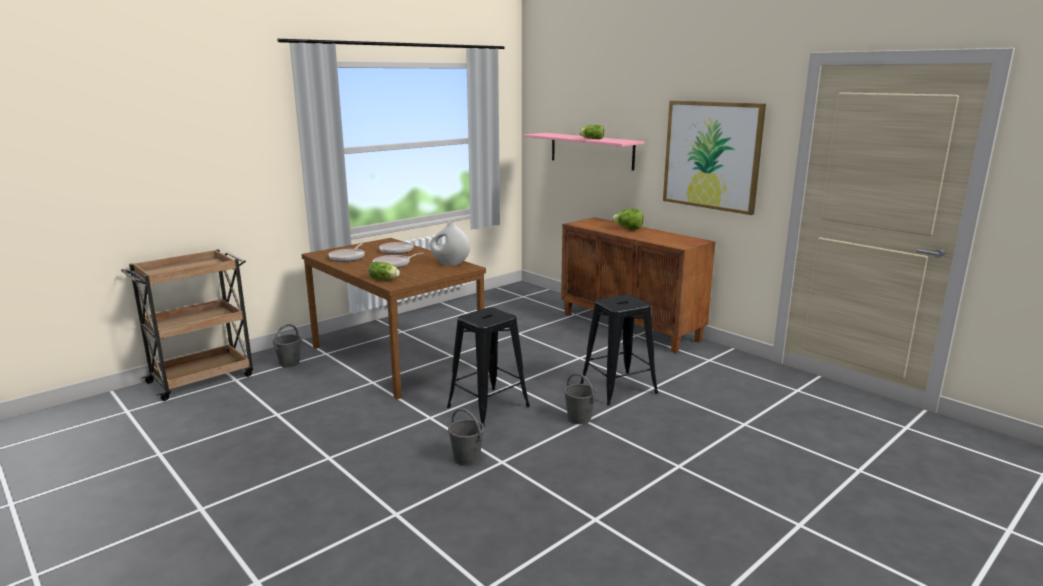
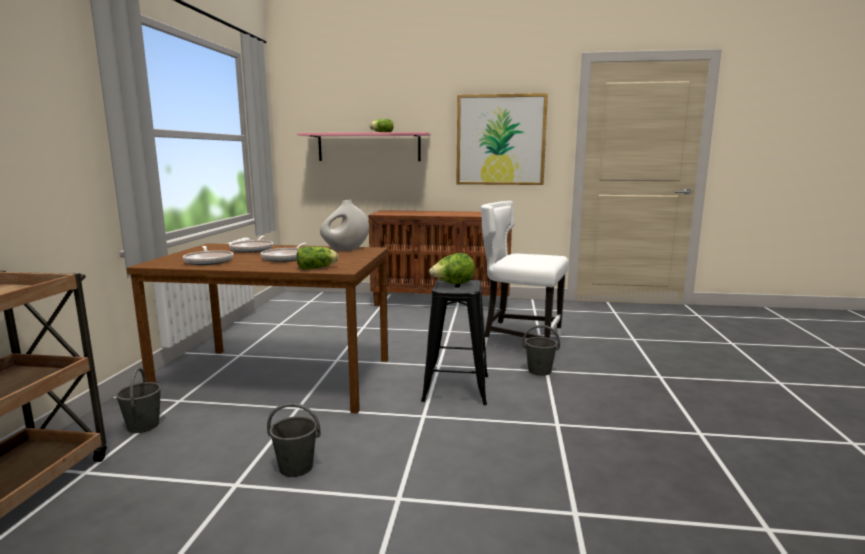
camera: 40 degrees left, 5 degrees down
grey bucket [448,408,484,466] -> grey bucket moved to [267,403,321,477]
black stool [580,295,658,405] -> white chair [481,201,569,347]
lettuce [611,208,643,230] -> lettuce moved to [429,253,475,284]

